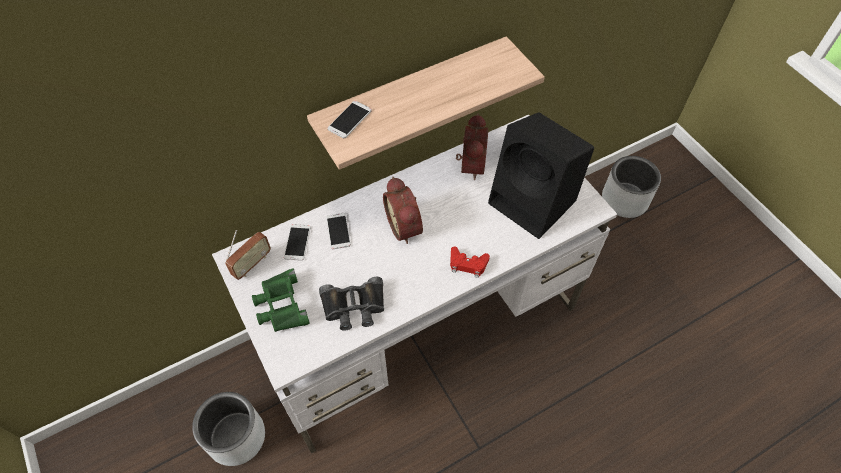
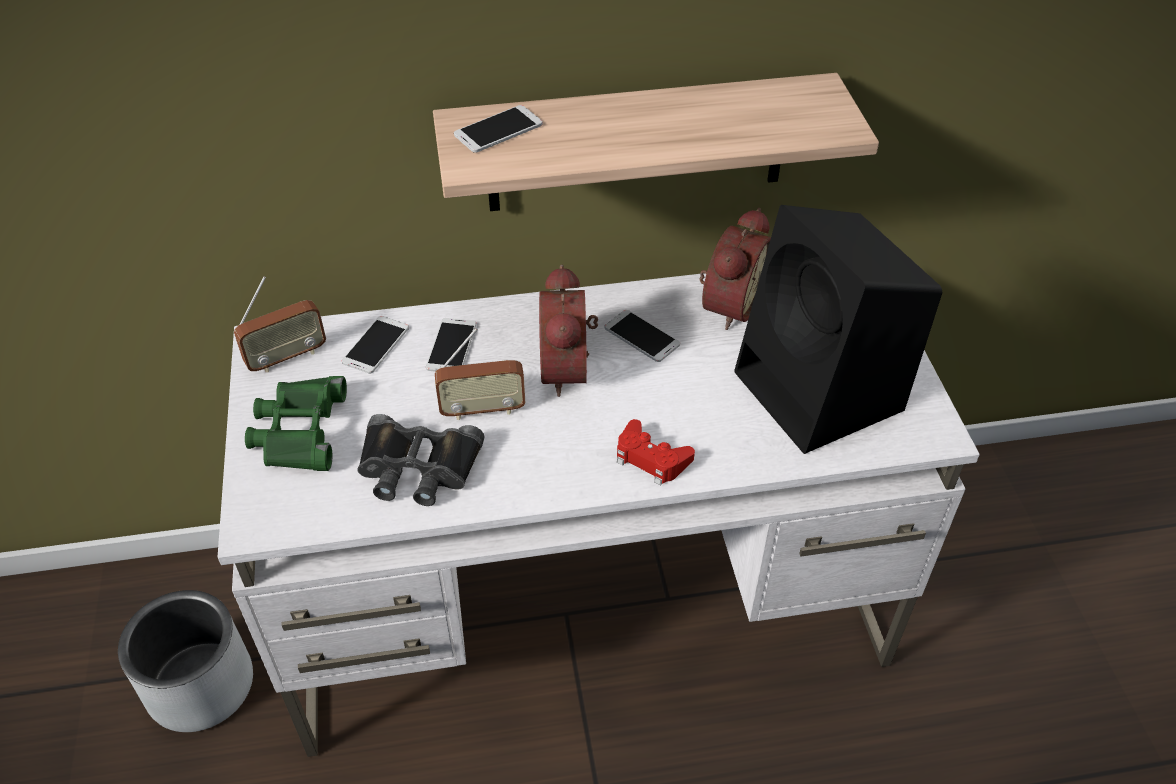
camera: 20 degrees right, 10 degrees down
grey planter [602,156,661,218] -> none
none -> radio [435,328,525,420]
none -> phone [605,310,680,362]

